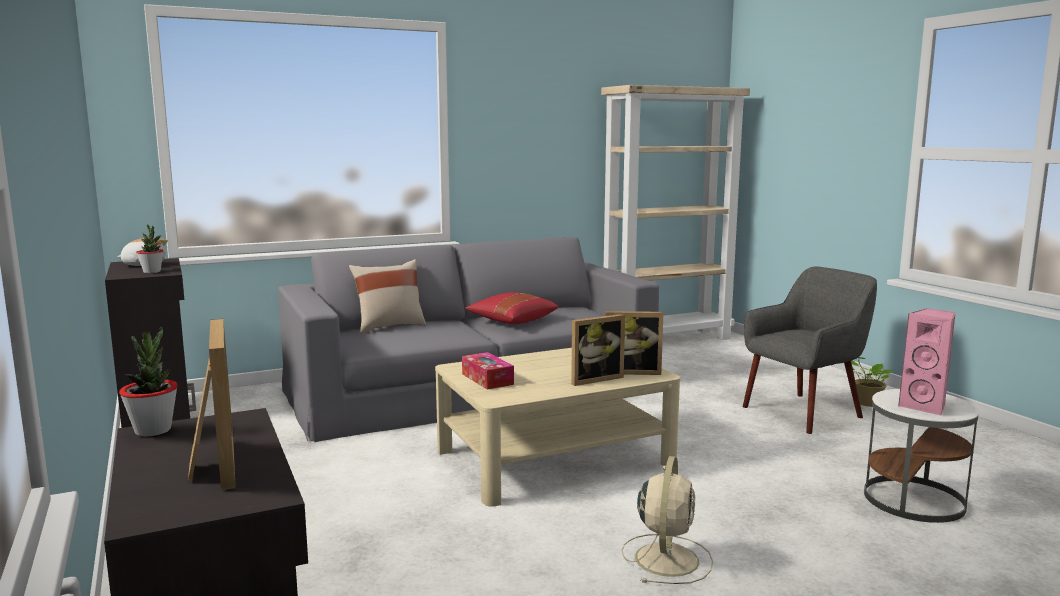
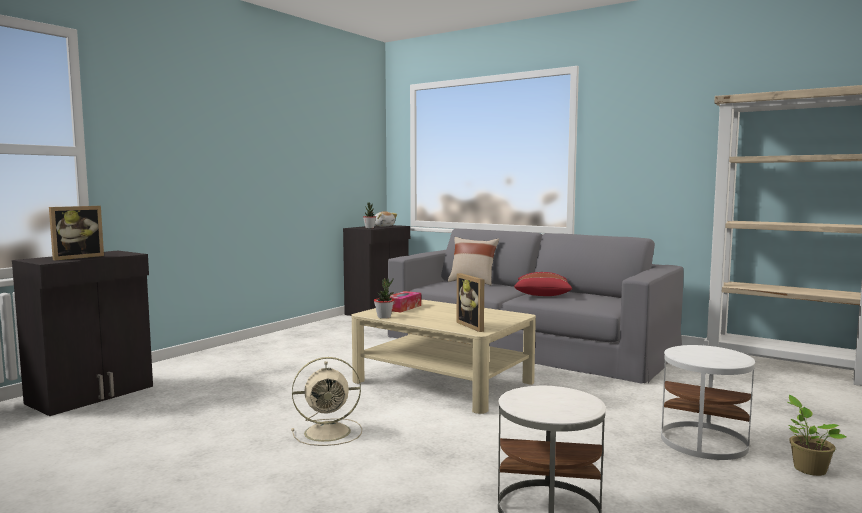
camera: 60 degrees right, 5 degrees down
potted plant [119,327,178,436] -> potted plant moved to [374,278,394,319]
picture frame [571,314,625,386] -> none
grey armchair [743,267,877,434] -> white side table [661,345,755,460]
pink speaker [898,308,956,415] -> none

